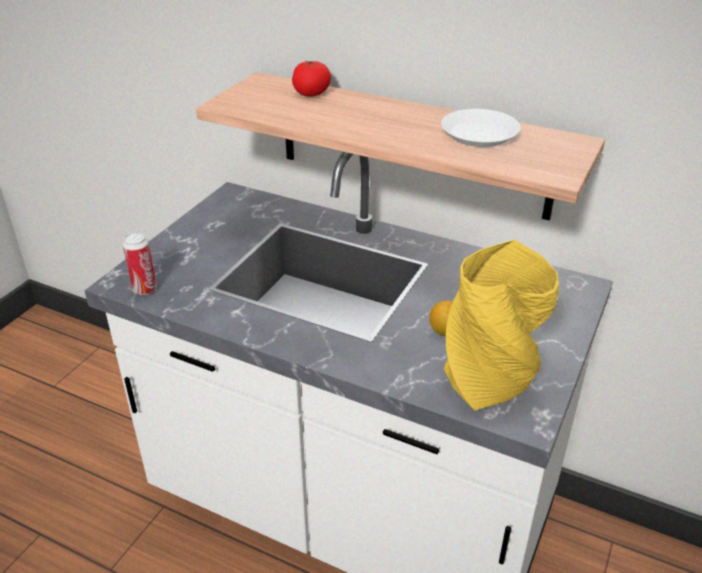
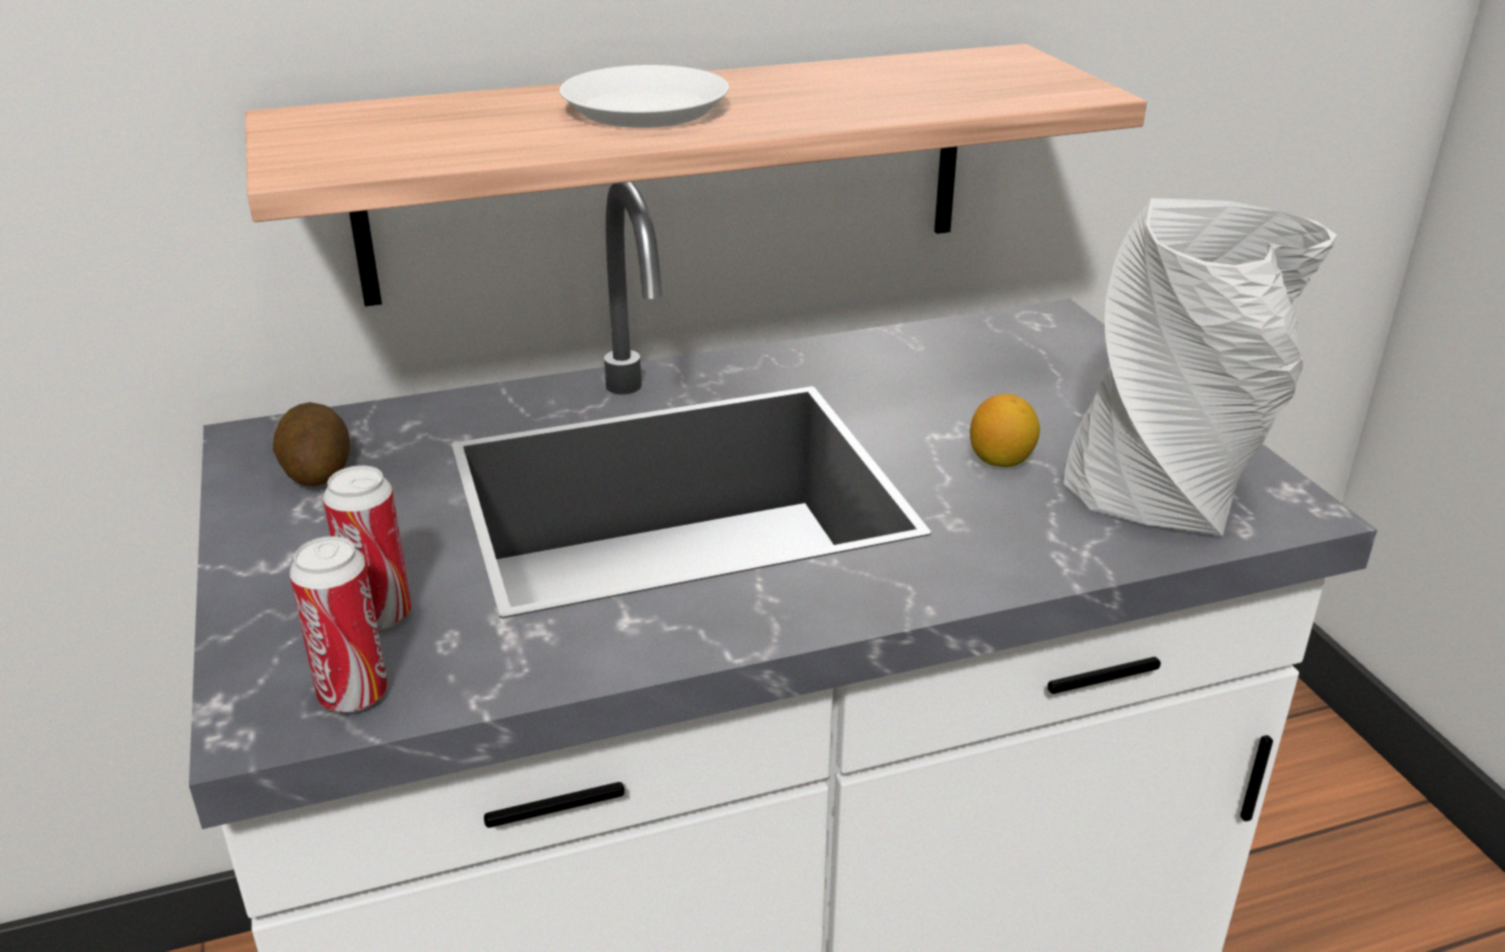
camera: 45 degrees left, 5 degrees down
tomato [292,61,331,97] -> none
white plate [441,109,521,147] -> white plate moved to [560,65,729,128]
yellow vase [444,239,559,411] -> grey vase [1064,198,1337,536]
none -> potato [273,402,350,486]
none -> can [323,465,412,630]

